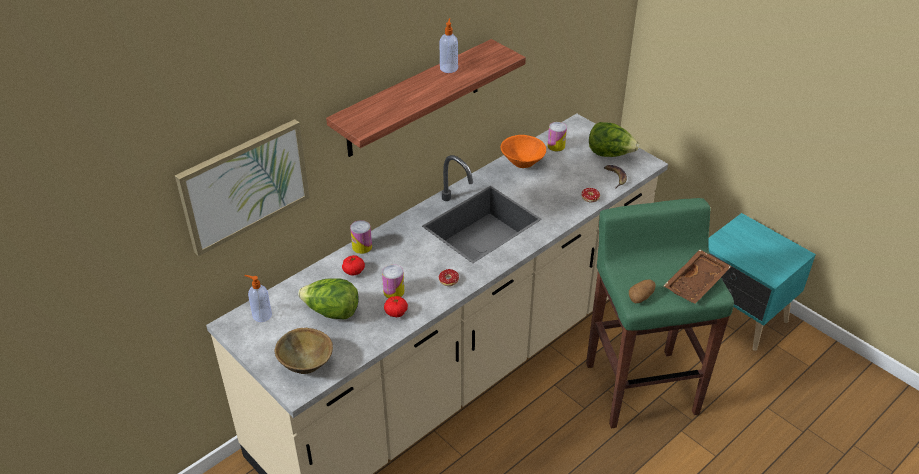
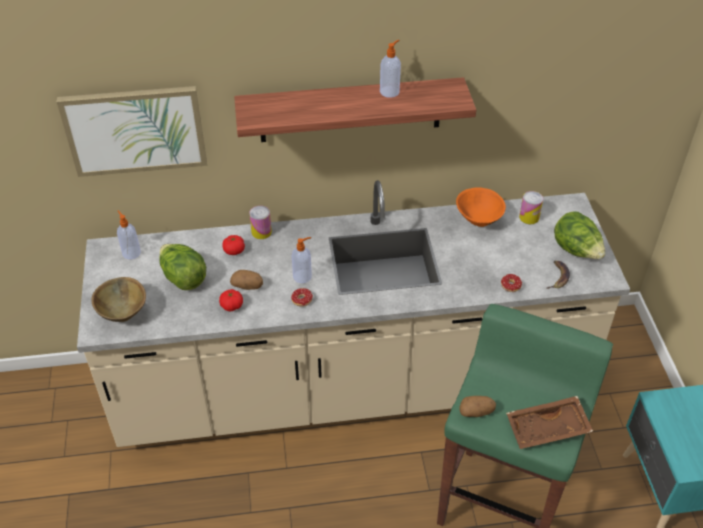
camera: 35 degrees right, 5 degrees up
can [382,264,404,298] -> potato [230,270,263,290]
none -> soap dispenser [292,237,312,283]

